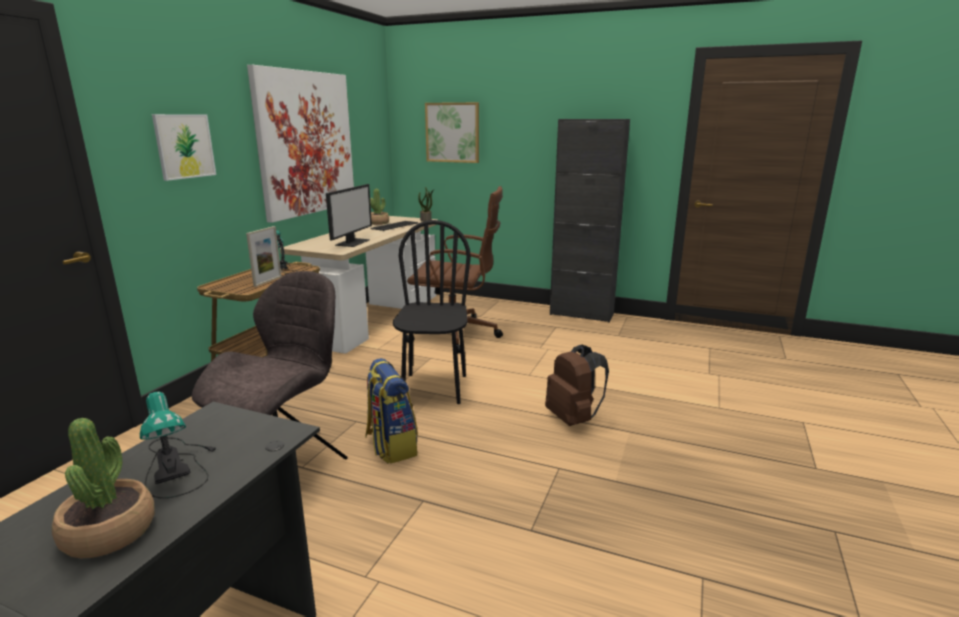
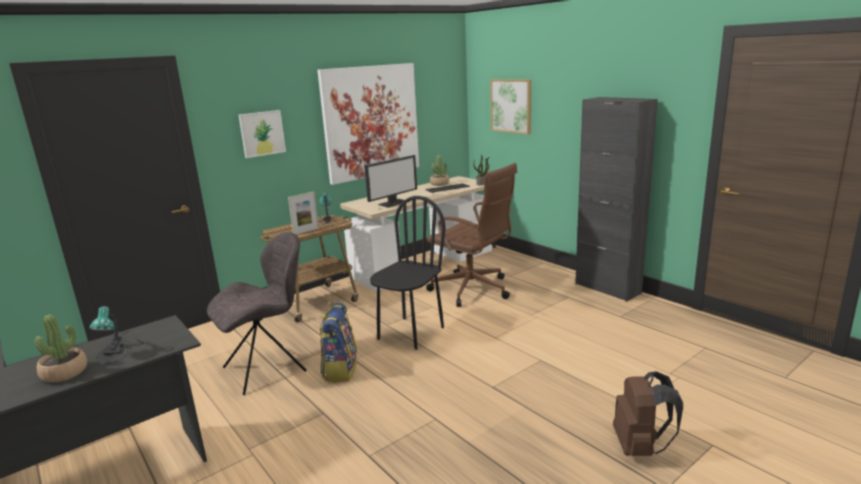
camera: 30 degrees right, 0 degrees up
brown backpack [545,345,609,426] -> brown backpack moved to [613,371,683,456]

